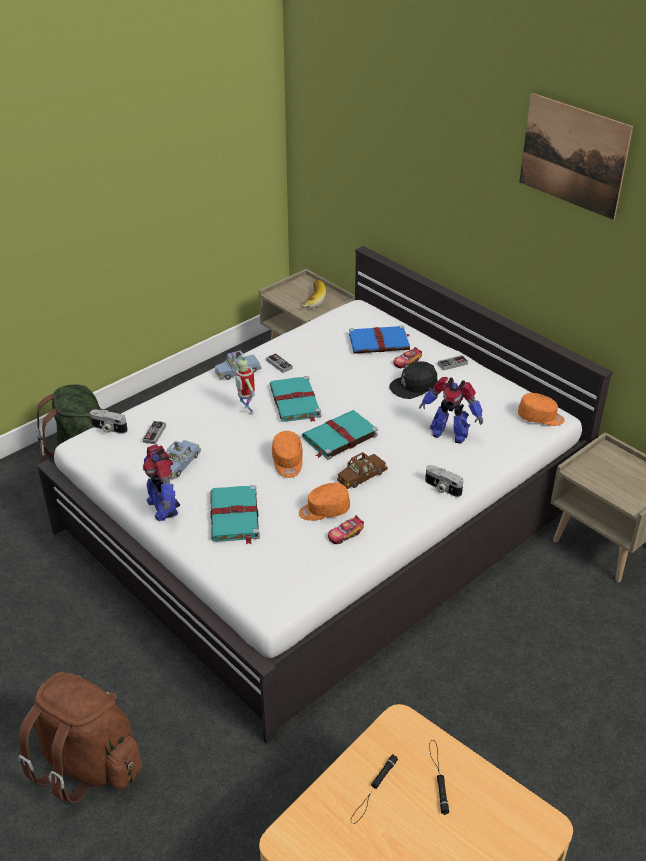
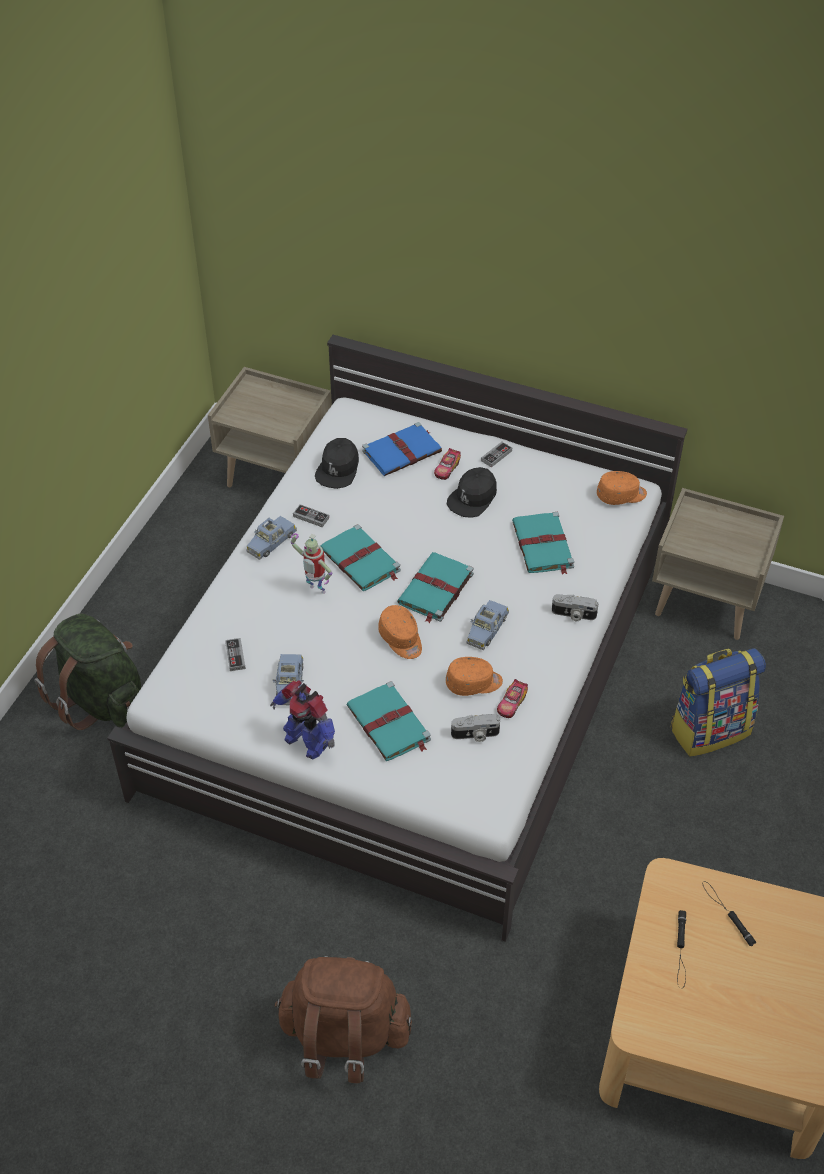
camera: 25 degrees left, 10 degrees up
camera [90,409,128,434] -> camera moved to [451,714,500,742]
orange cap [299,483,350,521] -> orange cap turned 150 degrees counterclockwise [446,657,503,696]
banana [302,279,326,308] -> none
brown toy car [337,452,387,489] -> blue toy car [467,600,509,650]
toy robot [419,377,483,443] -> turquoise book [512,512,574,575]
picture [519,93,633,220] -> none
none -> black cap [315,438,359,489]
none -> backpack [670,648,766,757]

